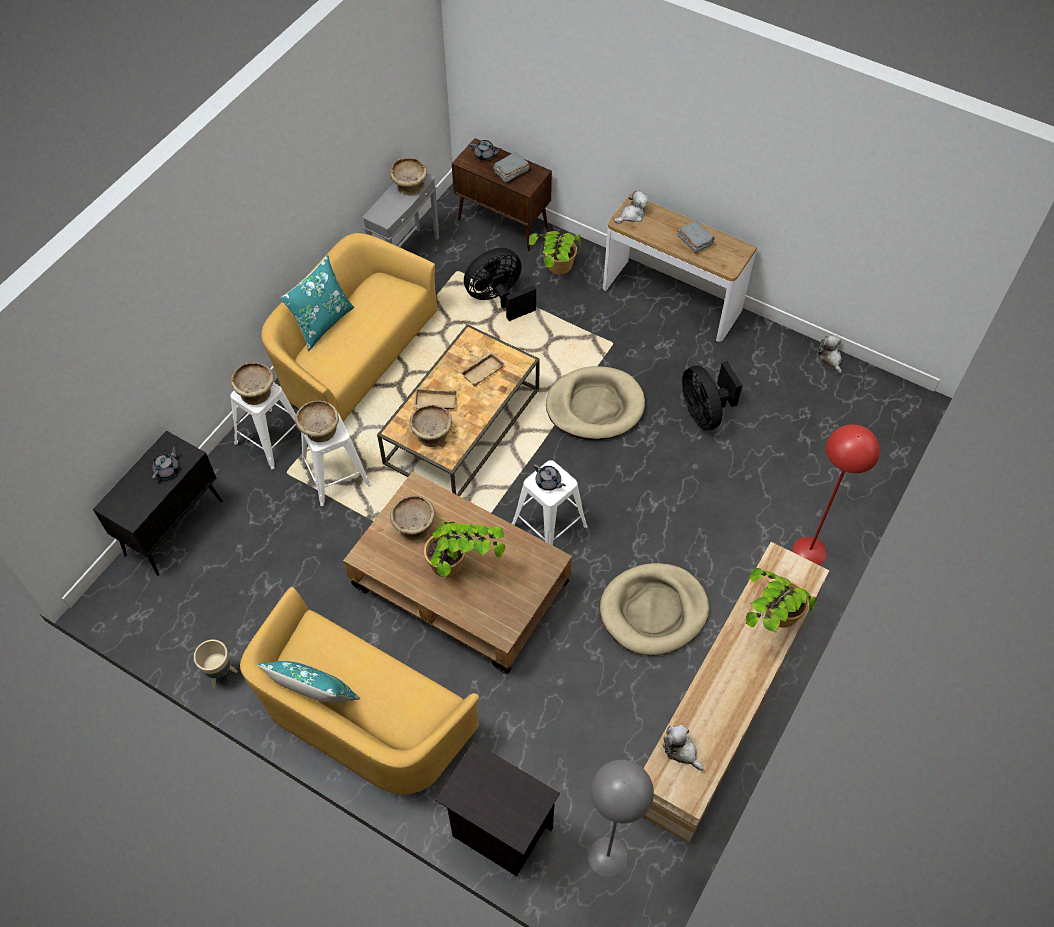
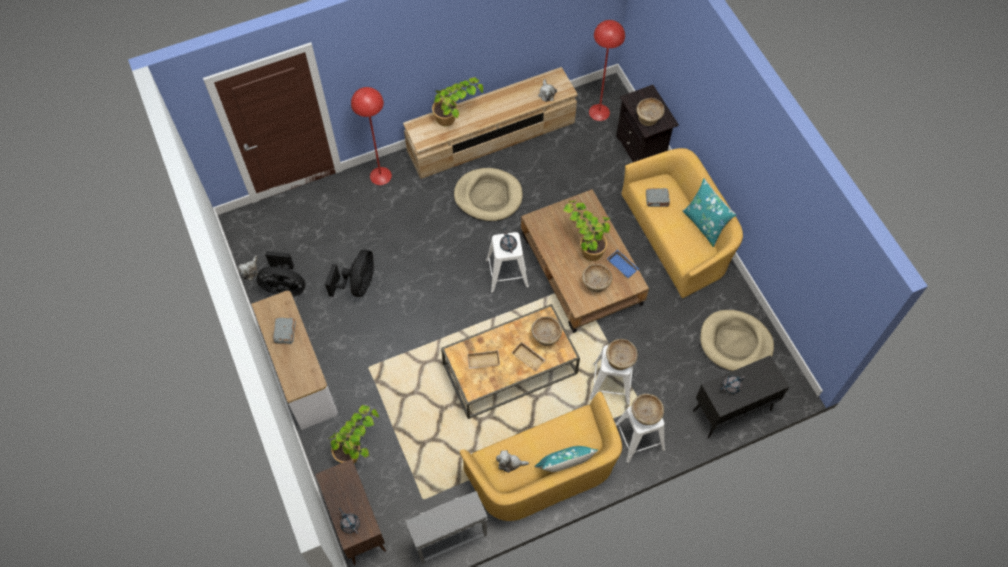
camera: 145 degrees left, 5 degrees up
beige planter [194,640,238,689] -> none
beige bowl [390,158,427,195] -> beige bowl moved to [636,97,665,126]
black fan [464,248,536,321] -> black fan moved to [257,251,305,296]
grey book [493,152,529,183] -> grey book moved to [646,188,670,207]
beige dog bed [546,366,645,440] -> beige dog bed moved to [700,310,774,371]
grey floor lamp [588,760,654,877] -> red floor lamp [589,20,625,121]
plush toy [614,190,648,224] -> plush toy moved to [496,450,529,473]
none -> blue tray [607,250,639,279]

